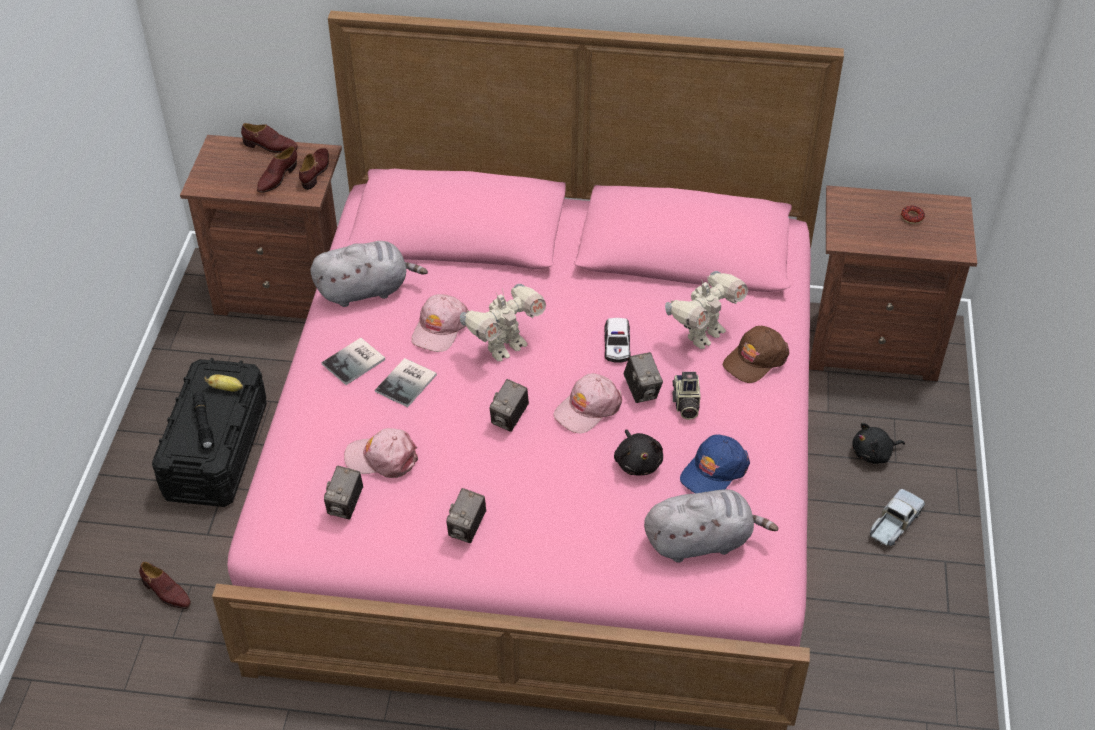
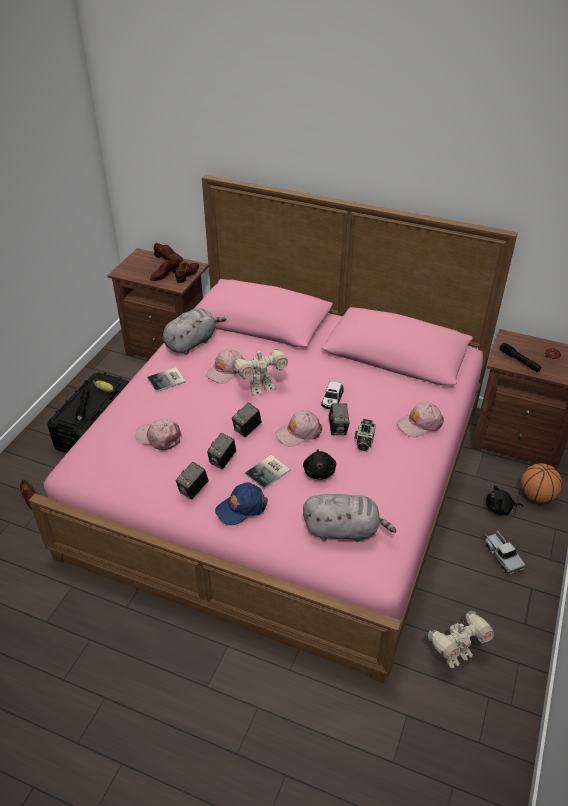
camera: 15 degrees right, 5 degrees down
grey plush toy [310,241,428,307] -> grey plush toy turned 45 degrees counterclockwise [163,308,226,355]
camera [324,466,363,519] -> camera moved to [207,433,236,469]
book [375,358,437,407] -> book moved to [245,455,290,489]
toy robot [665,271,748,349] -> toy robot moved to [428,611,494,669]
blue cap [680,434,750,493] -> blue cap moved to [215,482,268,525]
brown cap [723,326,789,383] -> pink cap [397,402,444,437]
toy truck [870,489,925,546] -> toy truck turned 105 degrees clockwise [484,530,526,574]
none -> black flashlight [500,343,541,372]
none -> basketball [521,463,562,503]

